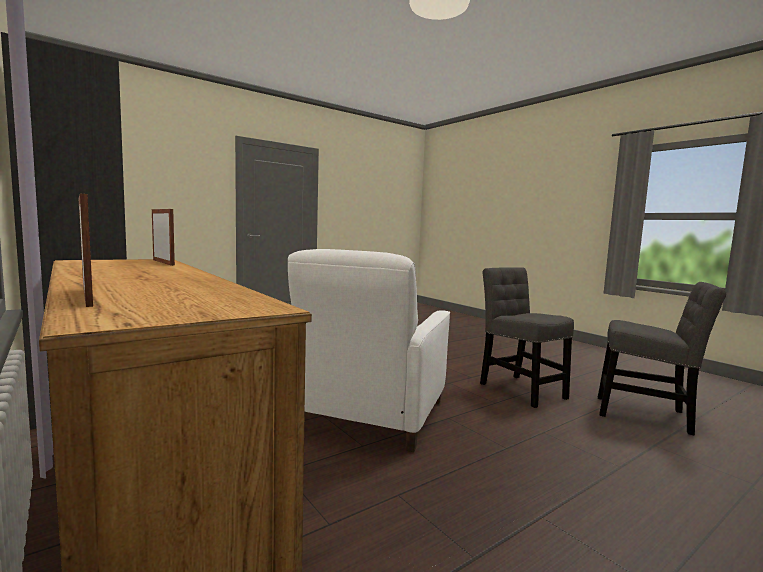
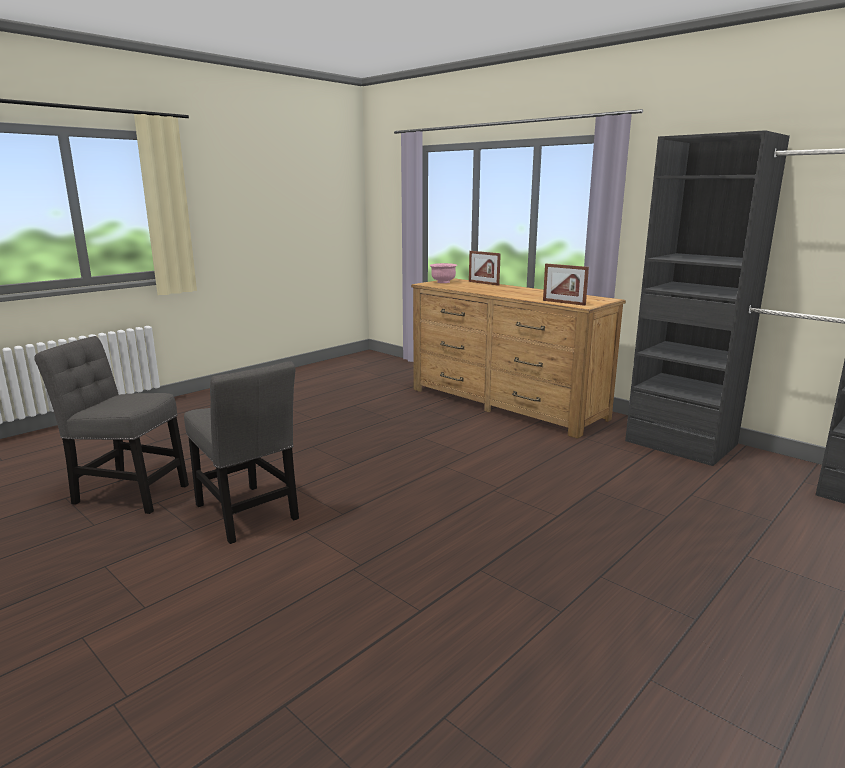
camera: 170 degrees right, 10 degrees up
white armchair [288,249,450,452] -> none
none -> pink bowl [430,263,457,283]

